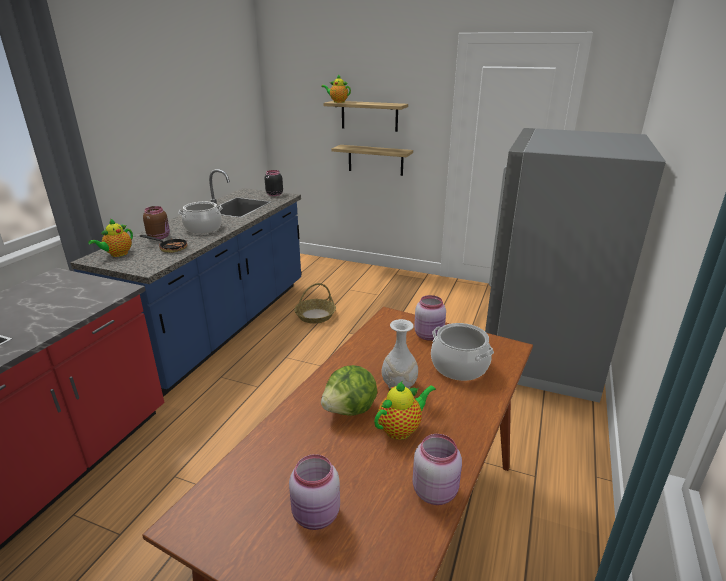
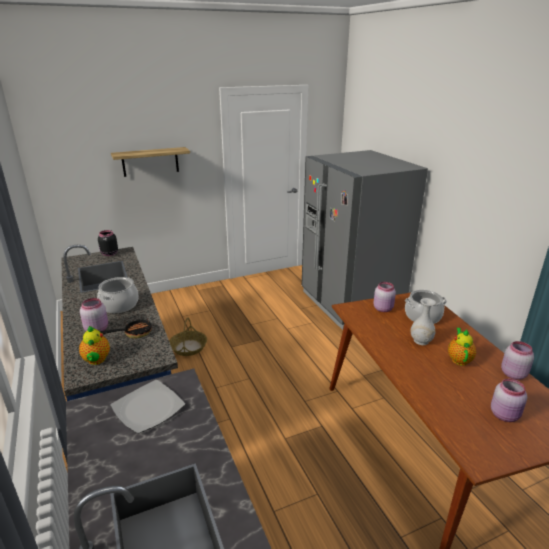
camera: 45 degrees left, 0 degrees up
brown jar [143,206,170,239] -> pink jar [80,298,108,331]
teapot [321,74,351,103] -> none
lettuce [321,365,377,416] -> none
shelf [331,145,413,176] -> none
none -> plate [110,380,185,434]

